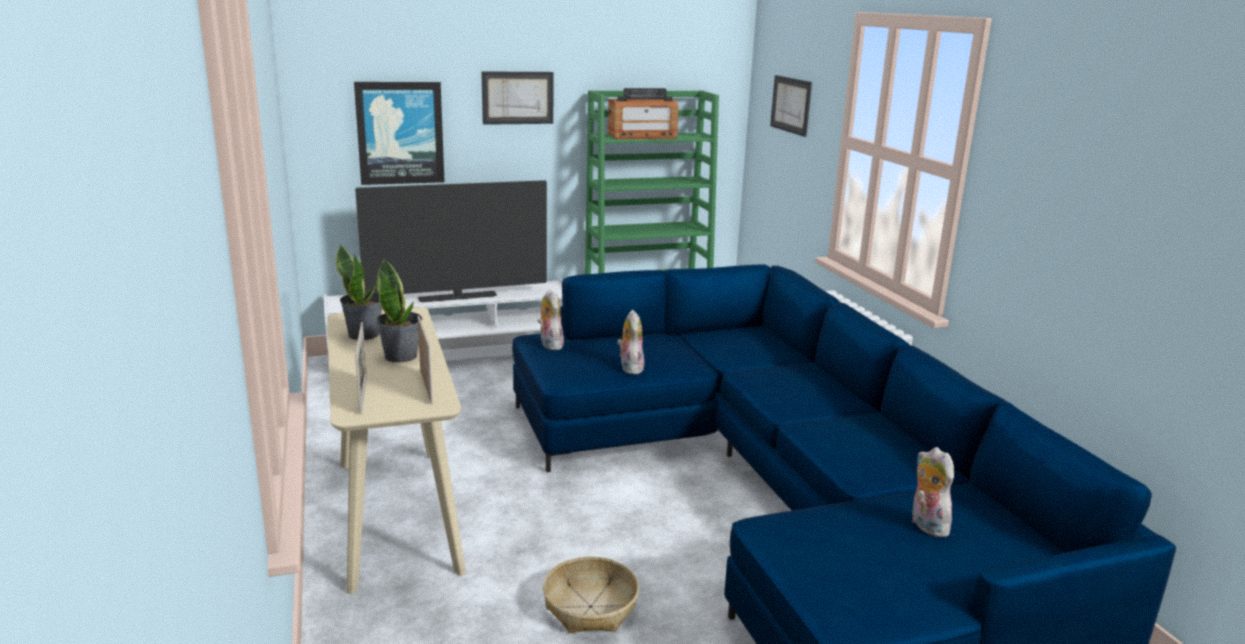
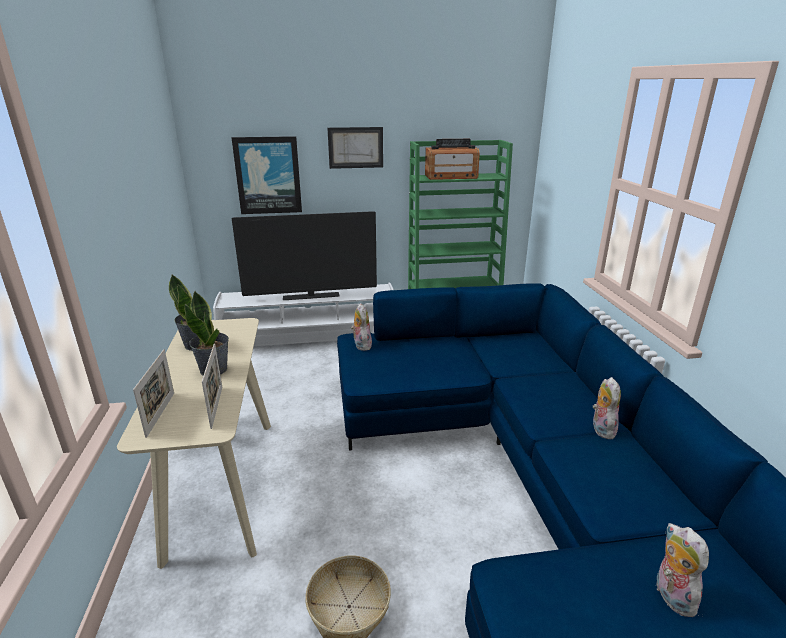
camera: 10 degrees right, 5 degrees up
plush toy [617,310,644,375] -> plush toy moved to [593,377,621,439]
picture [770,75,812,137] -> none

